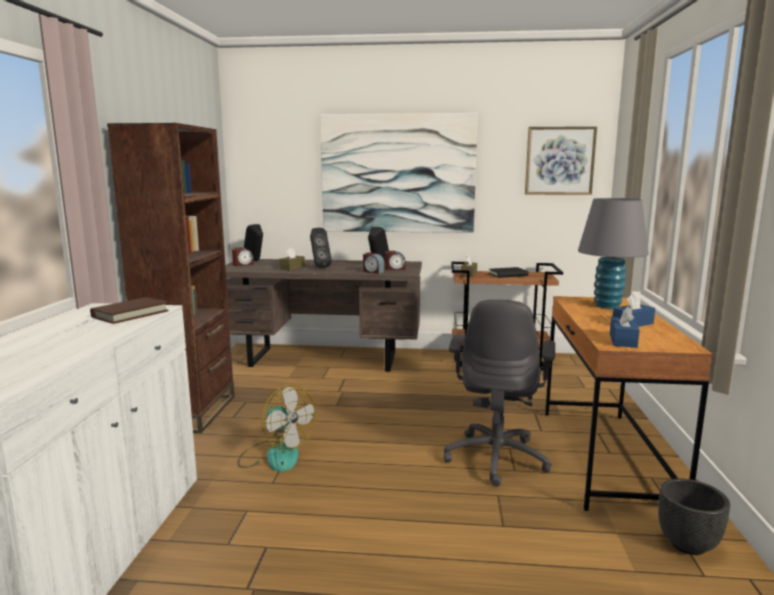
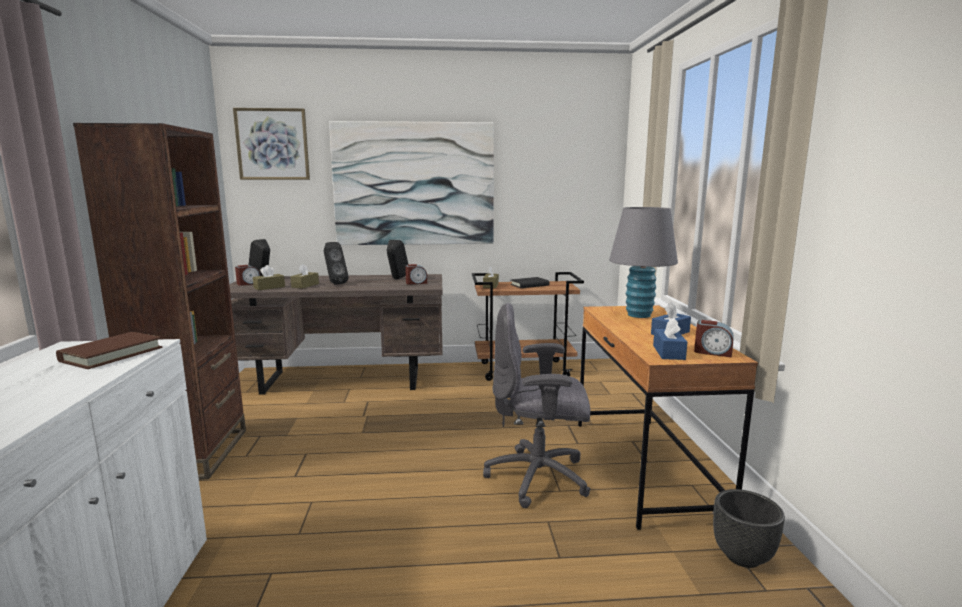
camera: 10 degrees left, 0 degrees up
fan [237,385,316,472] -> none
alarm clock [363,252,385,274] -> alarm clock moved to [694,320,733,358]
grey office chair [444,299,555,487] -> grey office chair turned 90 degrees clockwise [483,303,590,508]
picture [525,126,597,195] -> picture moved to [233,108,310,180]
none -> brown tissue box [253,265,285,290]

